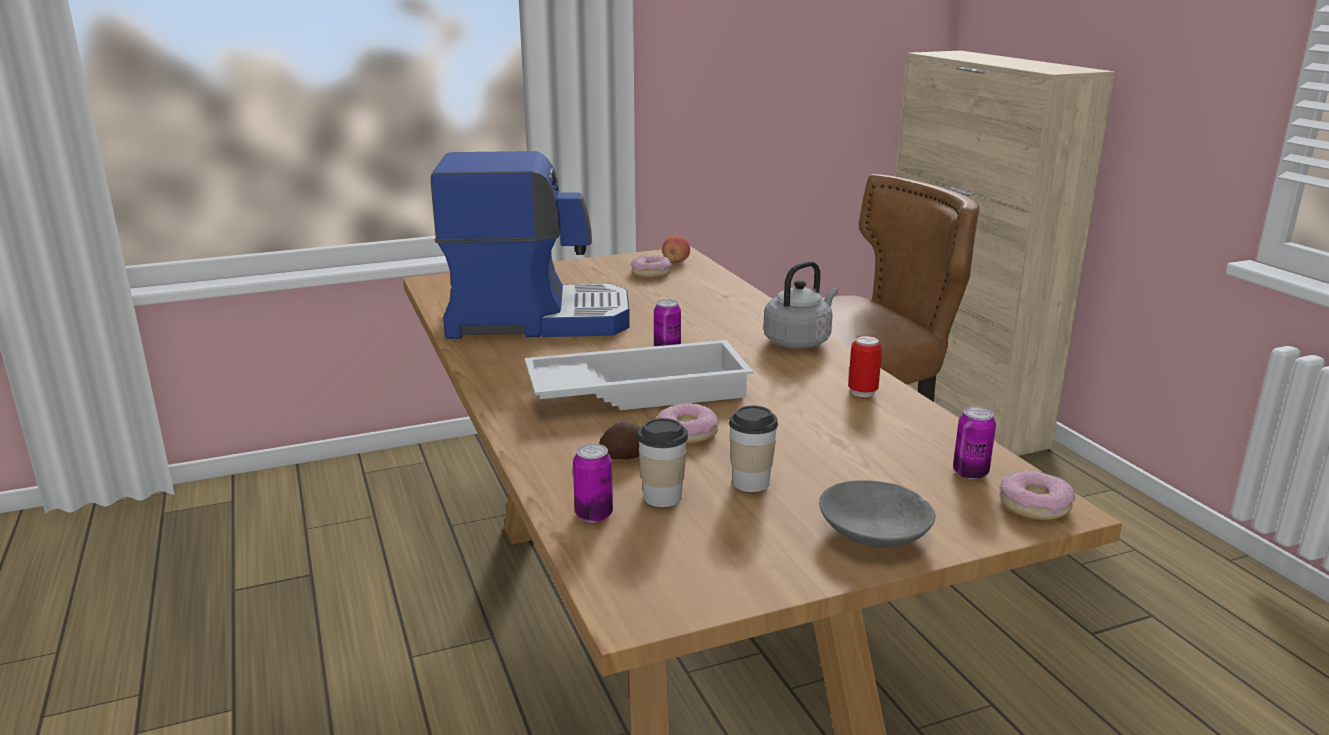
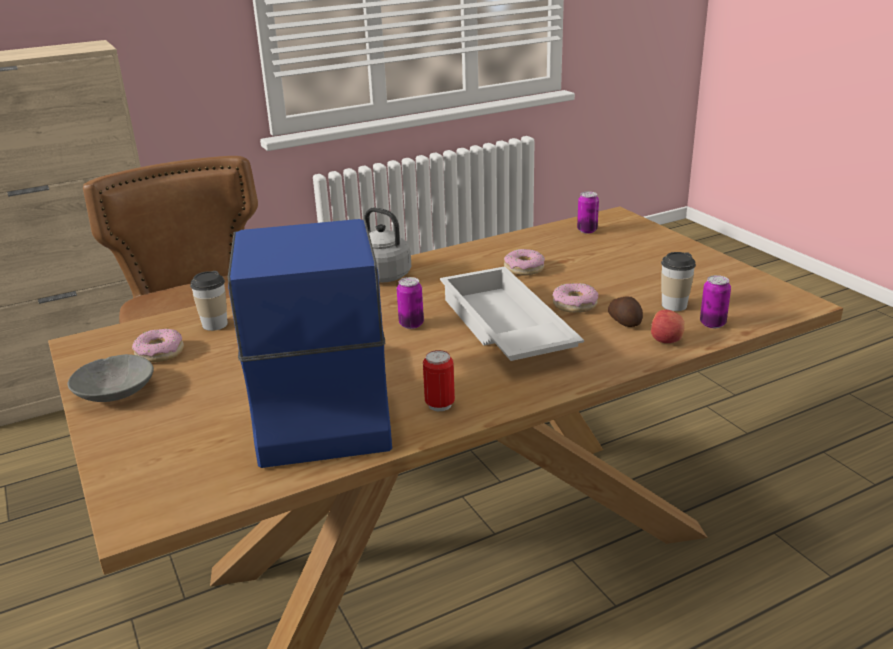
camera: 95 degrees left, 5 degrees up
apple [662,235,690,262] -> apple moved to [651,310,685,343]
cup [729,405,778,492] -> cup moved to [190,271,228,331]
grey bowl [819,480,936,548] -> grey bowl moved to [68,354,154,402]
can [848,335,882,397] -> can moved to [423,350,455,411]
donut [999,470,1075,520] -> donut moved to [504,249,545,276]

